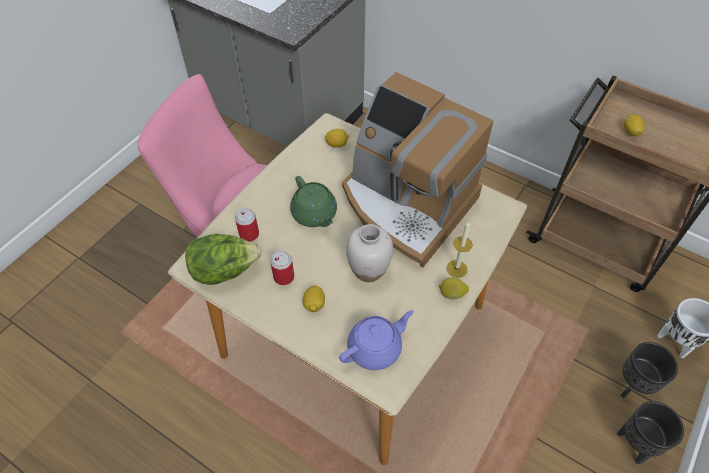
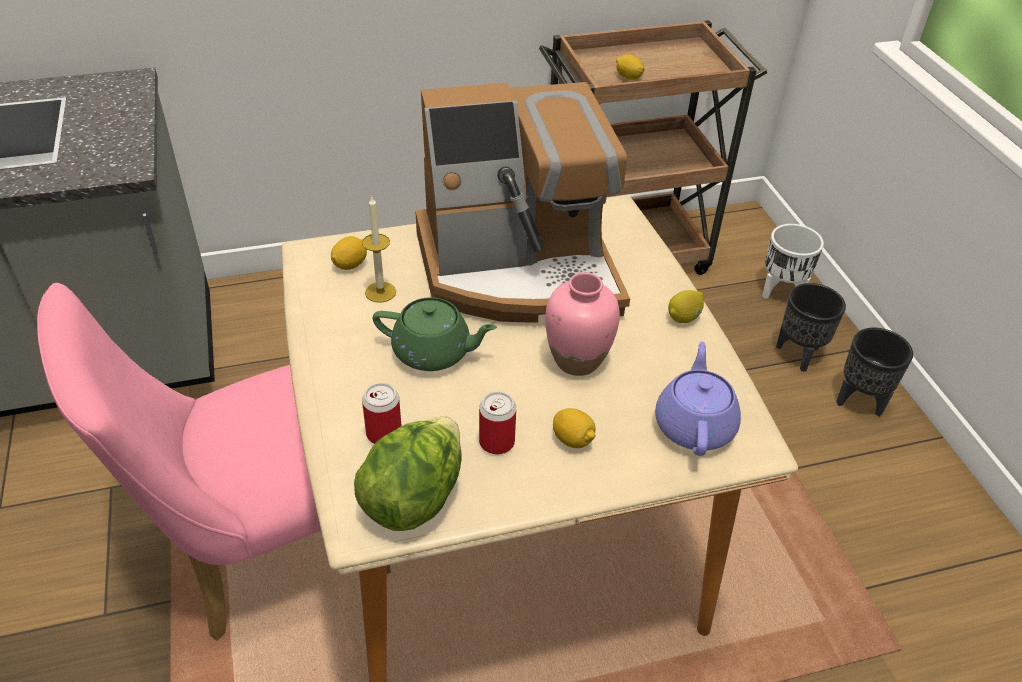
camera: 50 degrees left, 10 degrees down
white vase [346,224,393,282] -> pink vase [545,272,620,376]
candle [446,221,472,278] -> candle moved to [362,197,396,303]

